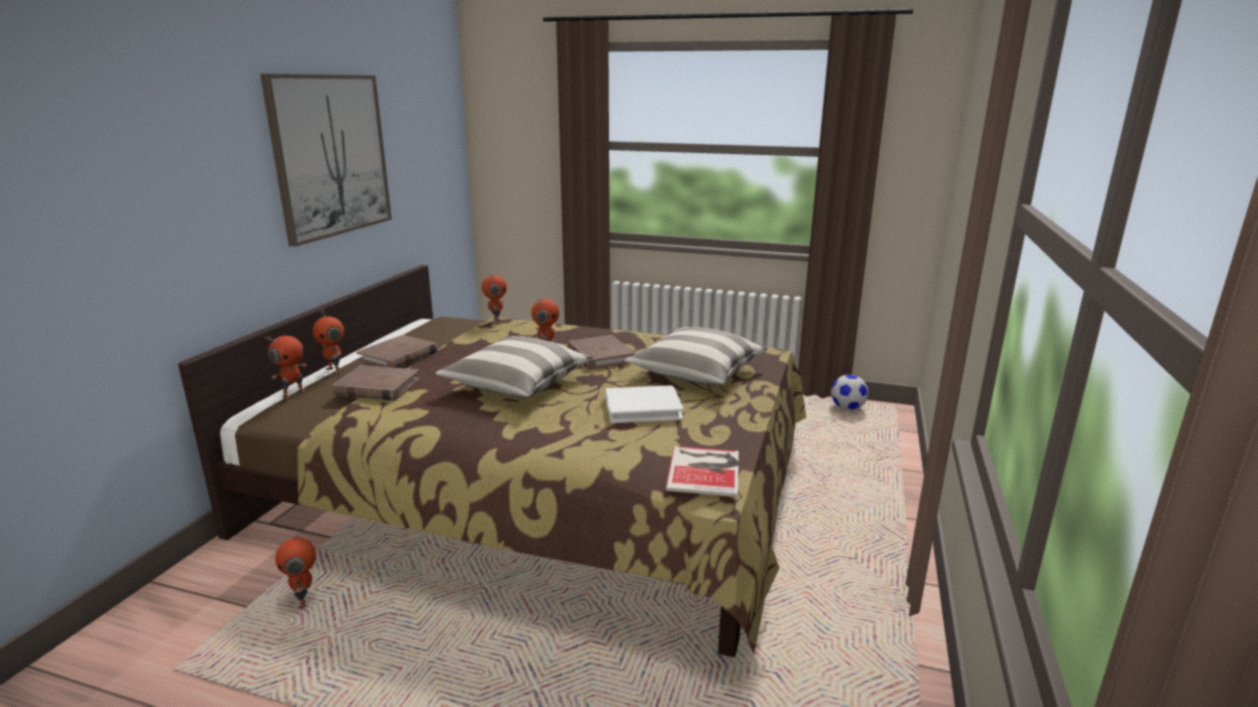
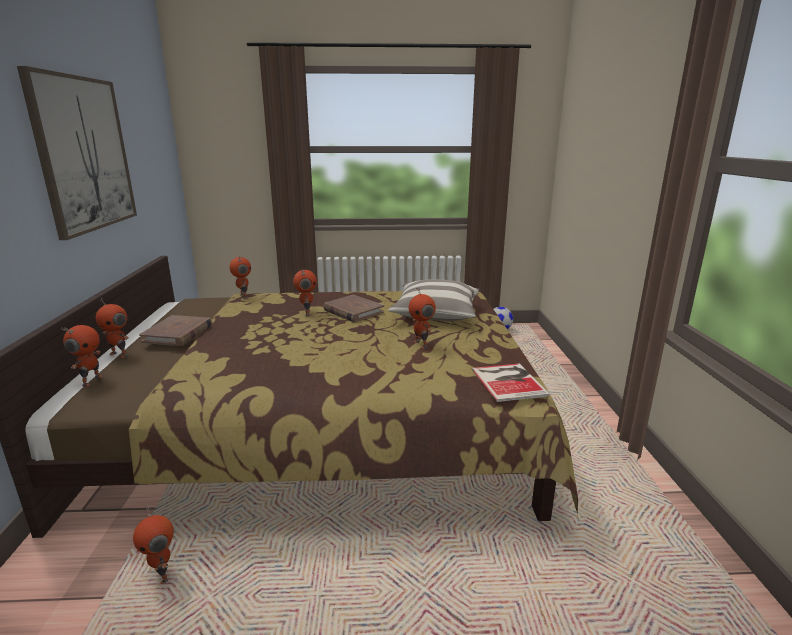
camera: 20 degrees left, 0 degrees up
brown book [332,365,421,401] -> none
pillow [436,336,593,398] -> none
white book [605,386,683,423] -> toy robot [409,287,436,349]

